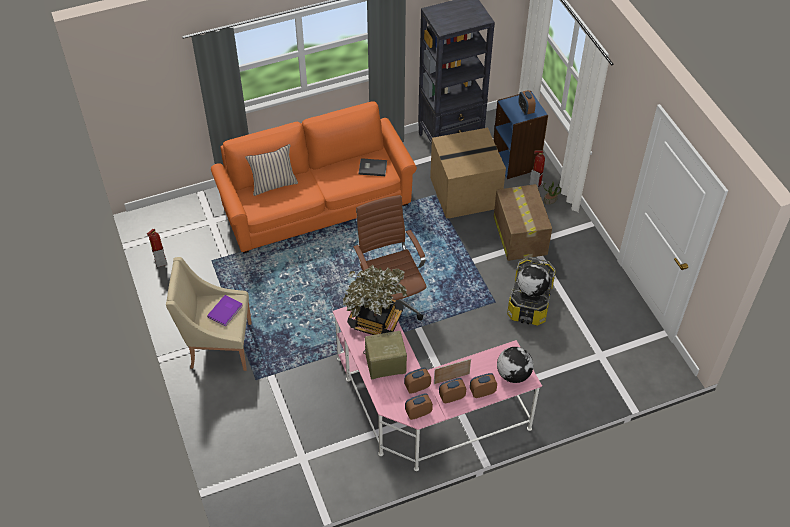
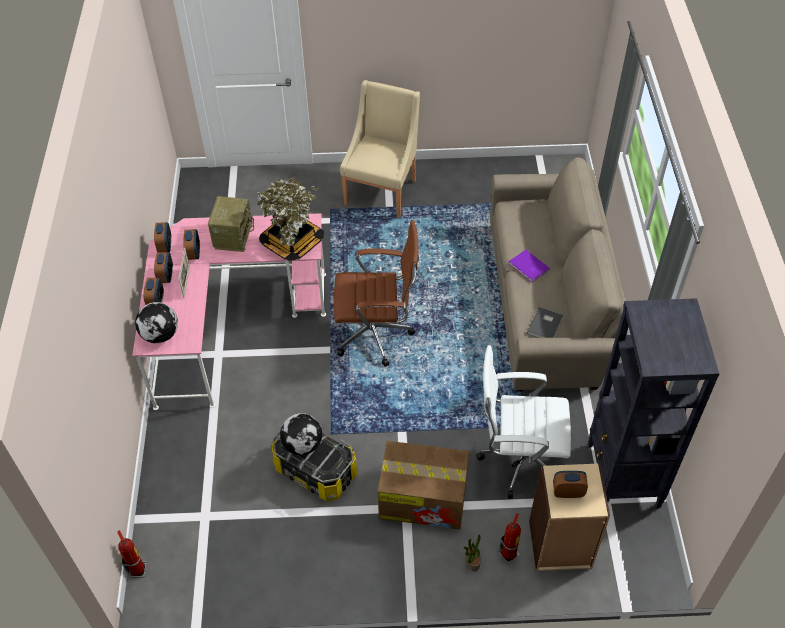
camera: 110 degrees right, 0 degrees up
fire extinguisher [147,229,167,267] -> fire extinguisher moved to [117,530,147,577]
purple book [207,295,243,326] -> purple book moved to [508,250,550,282]
orange sofa [211,101,417,253] -> beige sofa [490,157,625,392]
beige pillow [245,144,298,196] -> none
cardboard box [430,128,506,219] -> white office chair [476,345,571,499]
blue bookcase [493,91,548,179] -> beige bookcase [529,463,610,571]

